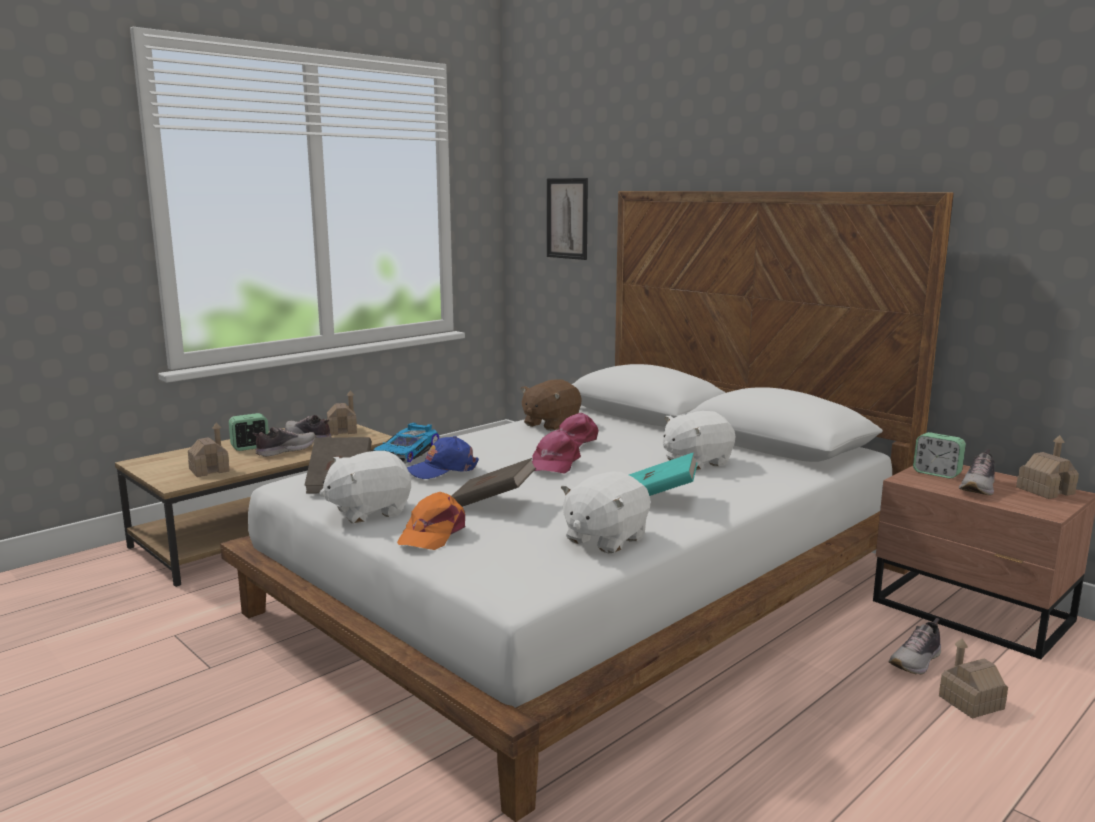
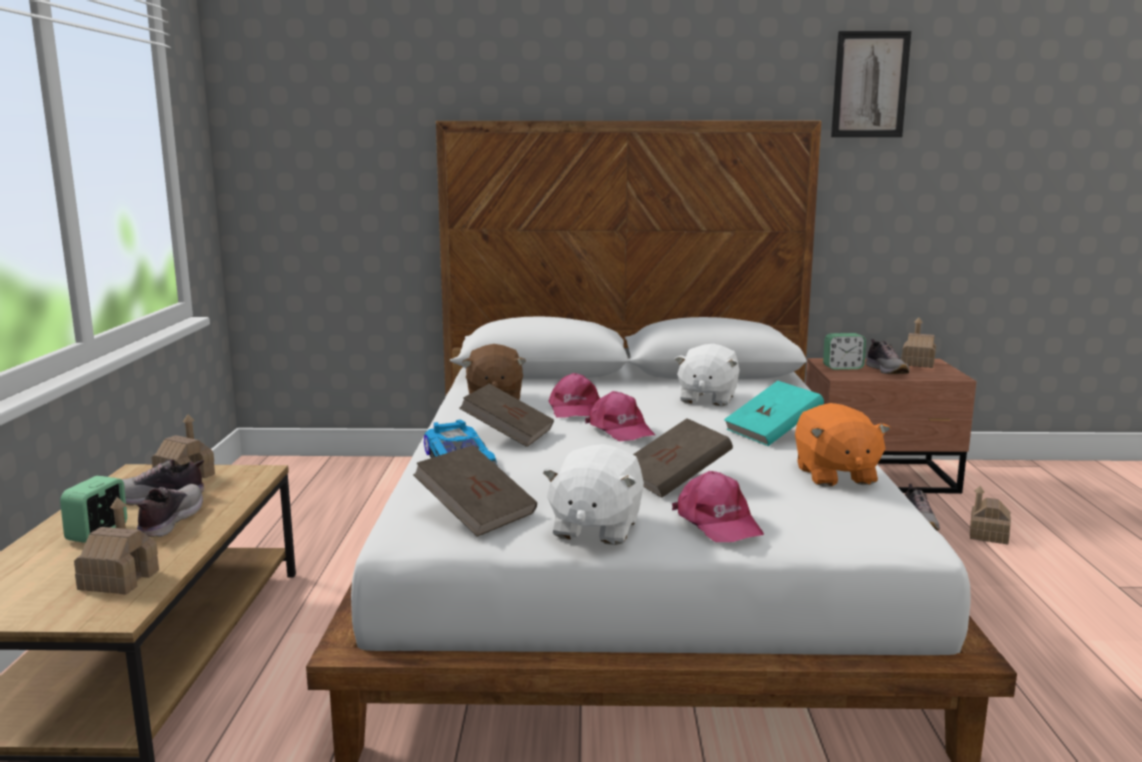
camera: 45 degrees left, 0 degrees up
orange cap [397,492,465,550] -> pink cap [672,471,764,542]
blue cap [407,436,479,479] -> none
picture [547,178,588,260] -> picture moved to [831,31,911,137]
white plush toy [561,472,651,553] -> orange plush toy [795,403,891,487]
none -> brown book [459,384,554,447]

